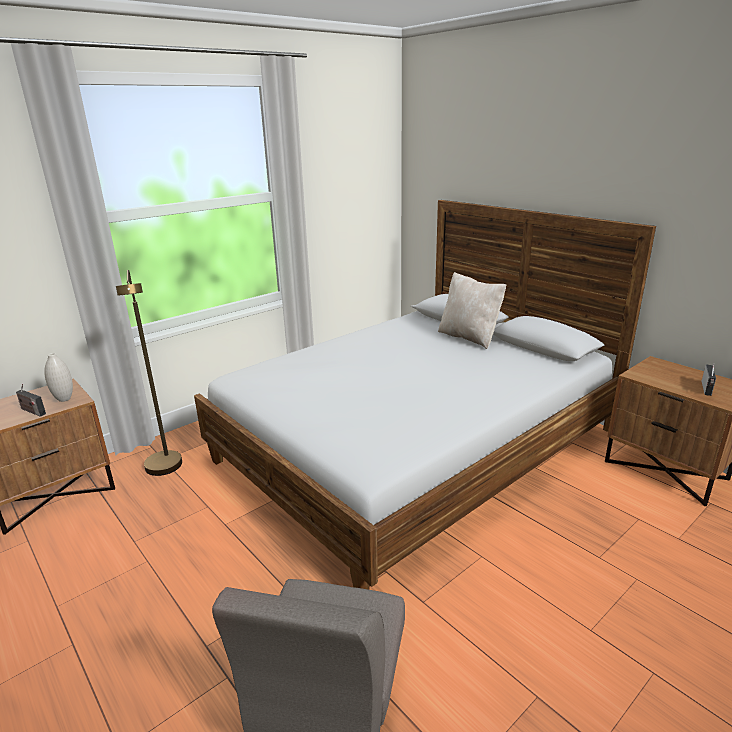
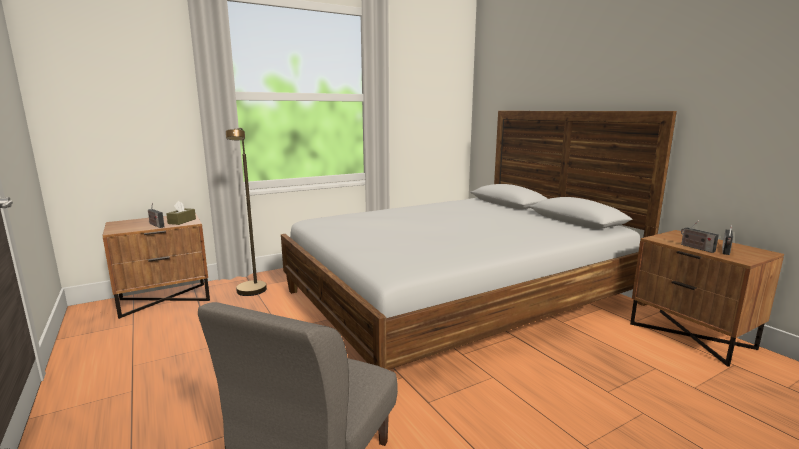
camera: 10 degrees right, 10 degrees down
white vase [44,353,73,402] -> brown tissue box [166,201,196,225]
beige pillow [438,272,506,349] -> none
none -> radio [681,221,719,253]

